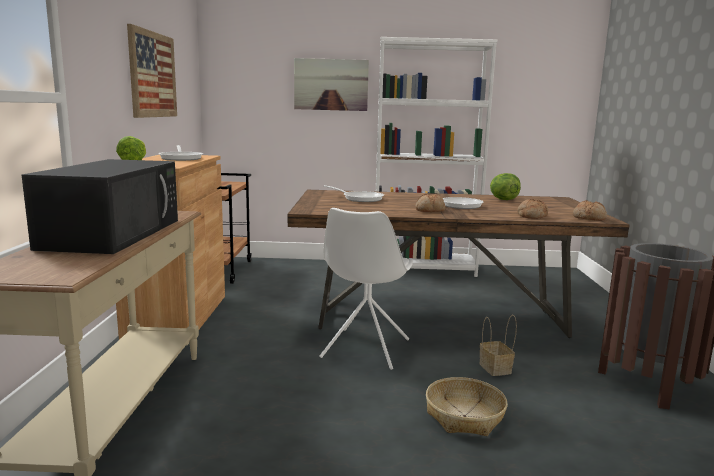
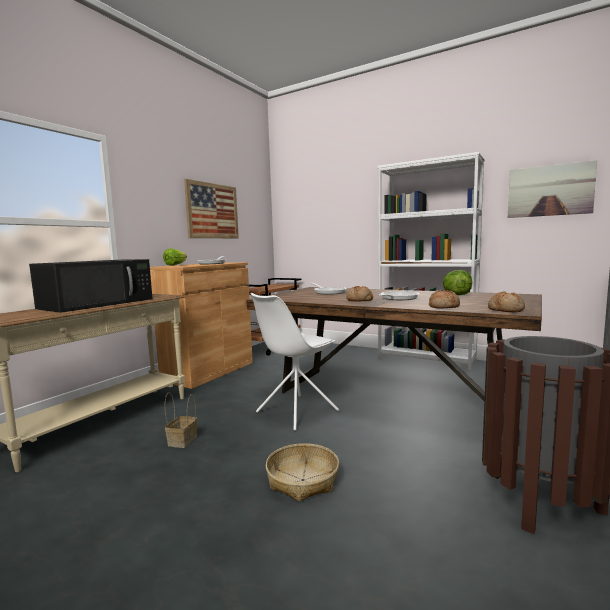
camera: 30 degrees right, 5 degrees down
picture [294,58,369,111] -> picture moved to [508,160,597,218]
basket [480,315,517,376] -> basket moved to [165,392,197,448]

